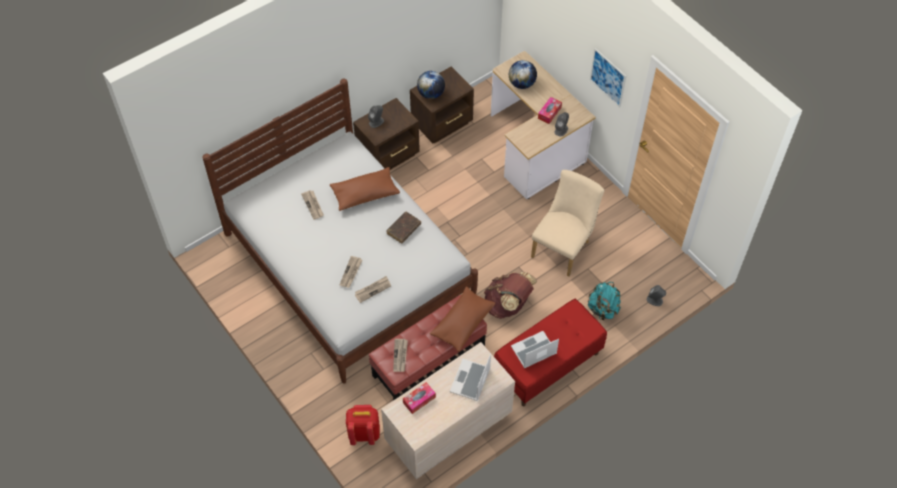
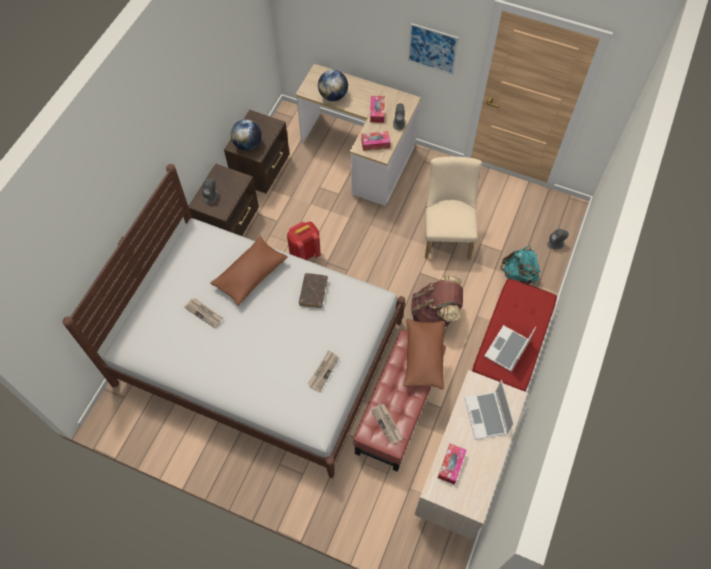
camera: 30 degrees left, 5 degrees up
newspaper [339,256,362,288] -> none
red backpack [346,405,380,445] -> red backpack moved to [287,222,321,260]
none -> tissue box [361,131,390,151]

